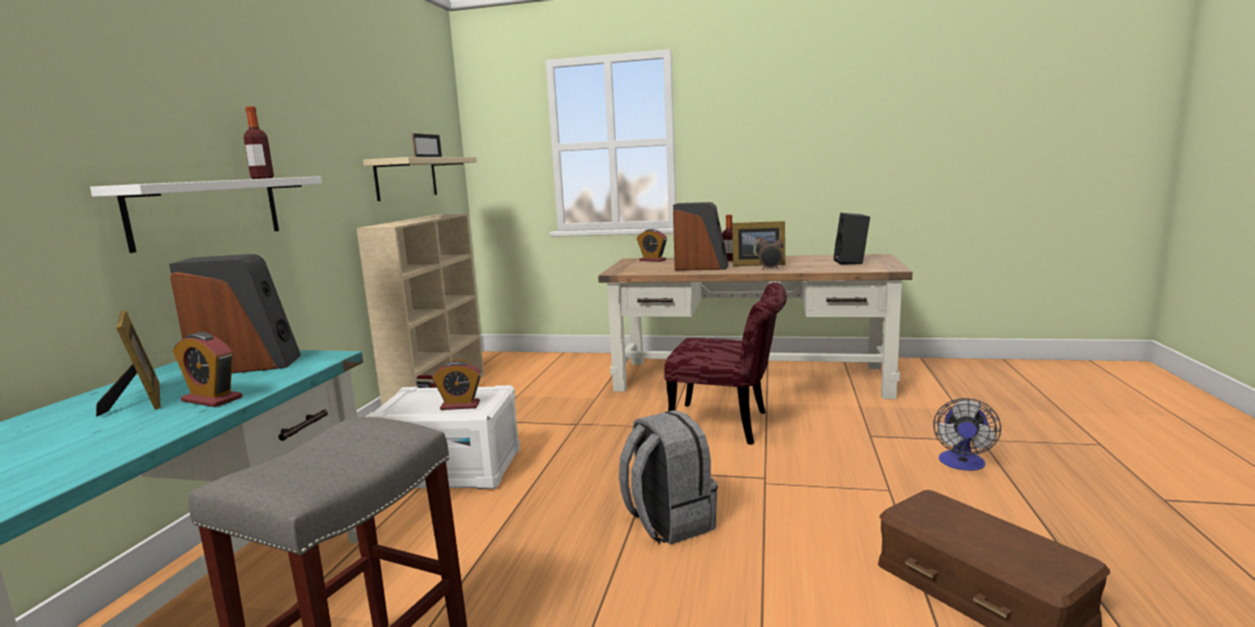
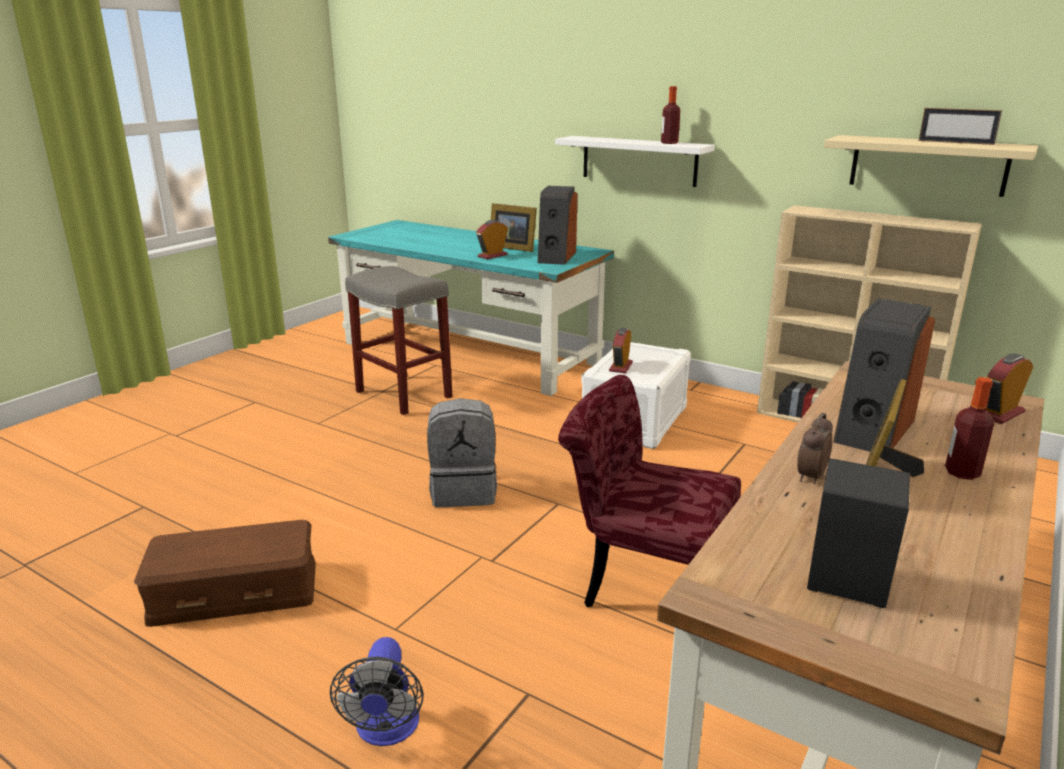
camera: 110 degrees right, 10 degrees up
picture frame [96,310,160,416] -> picture frame turned 45 degrees clockwise [491,203,537,252]
red chair [664,282,787,445] -> red chair turned 75 degrees clockwise [558,375,741,607]
fan [933,398,1001,471] -> fan turned 135 degrees counterclockwise [330,637,424,746]

